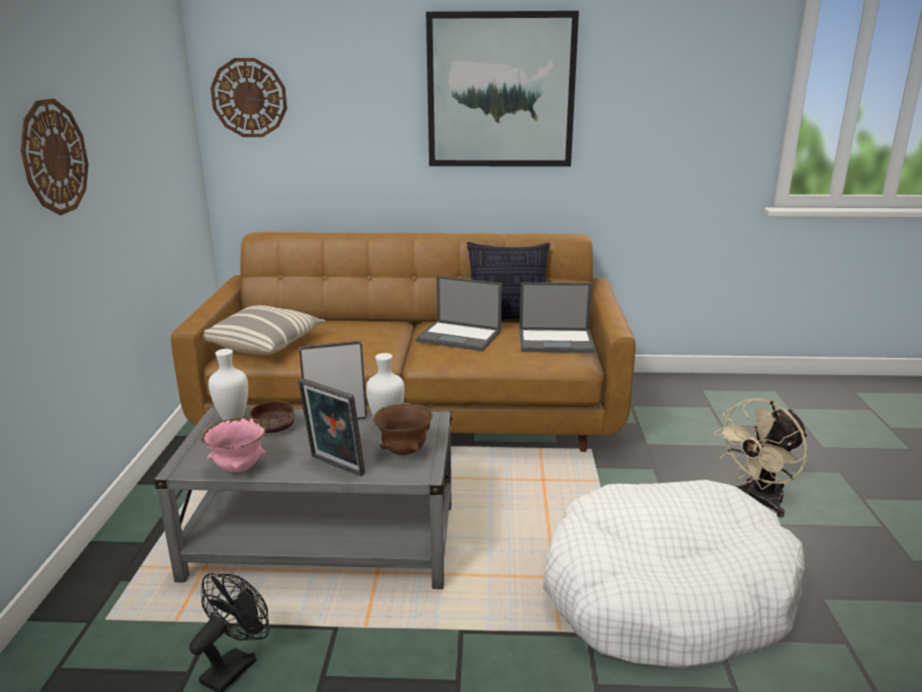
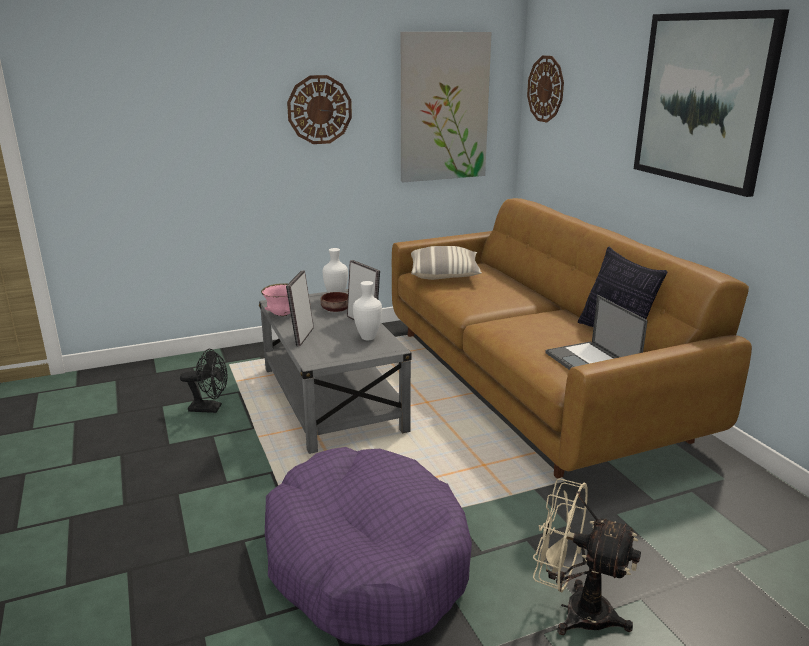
camera: 65 degrees right, 0 degrees up
brown bowl [373,403,433,455] -> none
laptop [416,276,502,351] -> none
white dog bed [543,480,804,669] -> purple dog bed [265,447,472,646]
none -> picture [401,32,492,182]

